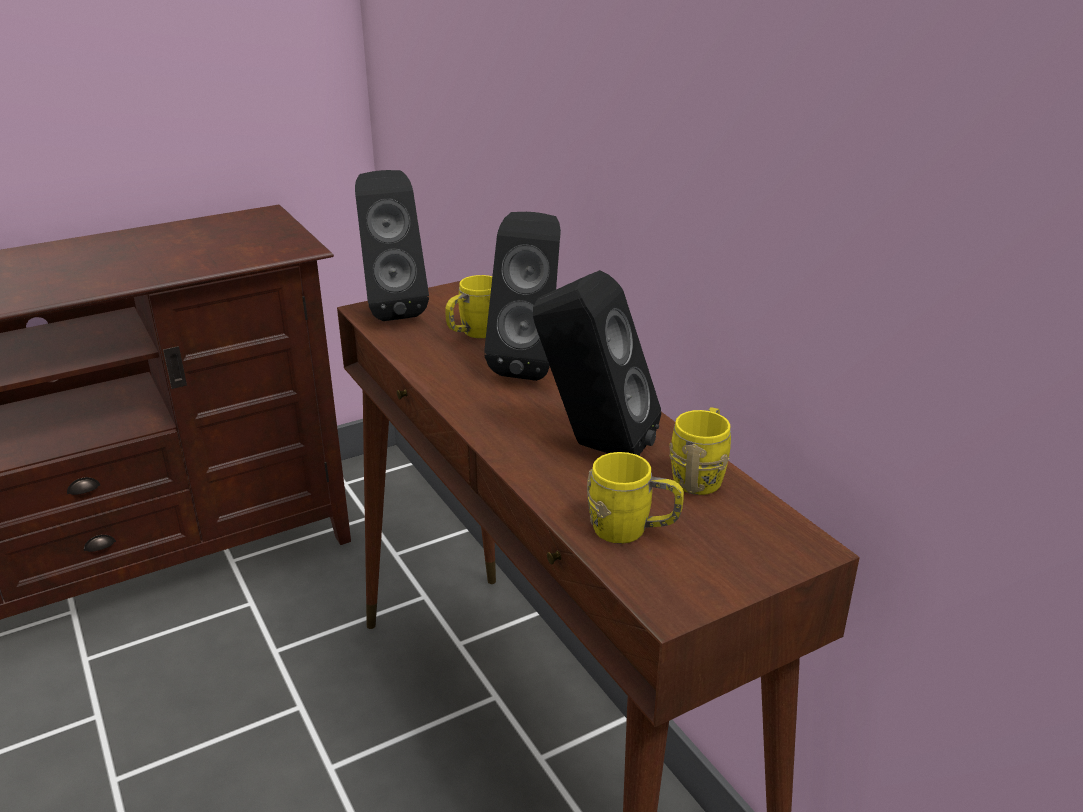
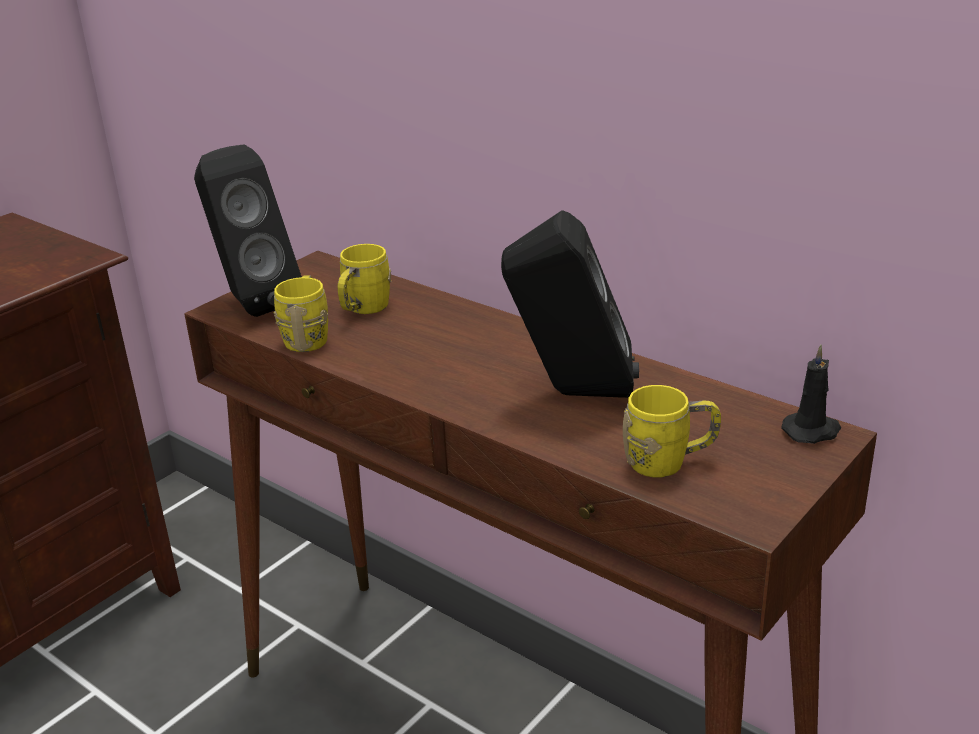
camera: 20 degrees left, 0 degrees up
black speaker [484,212,561,381] -> none
yellow mug [669,407,731,495] -> yellow mug moved to [274,275,328,352]
none -> black candle [781,345,841,444]

